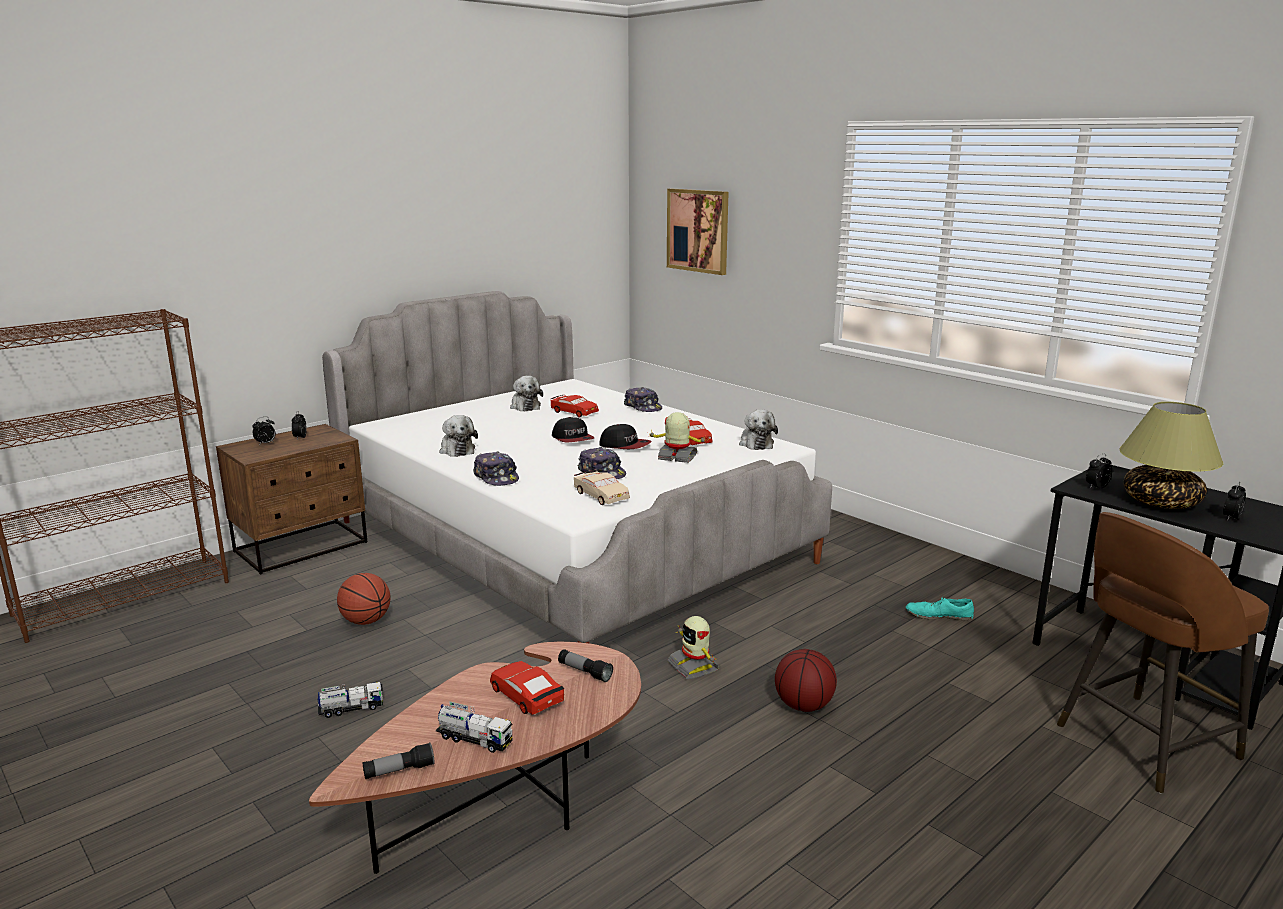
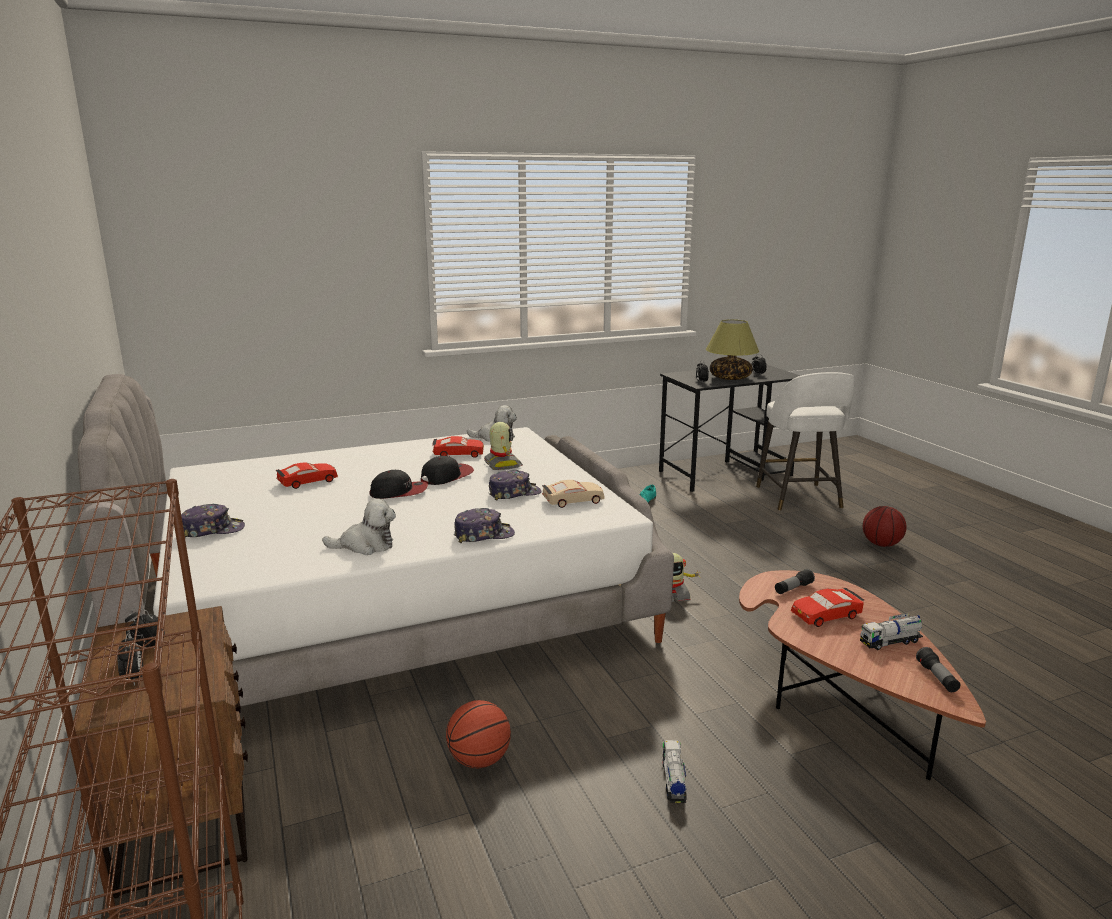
camera: 70 degrees left, 0 degrees up
toy truck [436,701,513,753] -> toy truck turned 150 degrees counterclockwise [860,613,923,650]
plush toy [510,376,543,411] -> none
cap [624,387,662,412] -> cap moved to [181,504,245,538]
toy robot [647,412,707,463] -> toy robot turned 120 degrees clockwise [484,422,523,470]
picture [667,188,729,275] -> none
basketball [775,649,837,712] -> basketball moved to [863,506,907,547]
brown stool [1057,512,1269,793] -> white stool [756,372,855,511]

